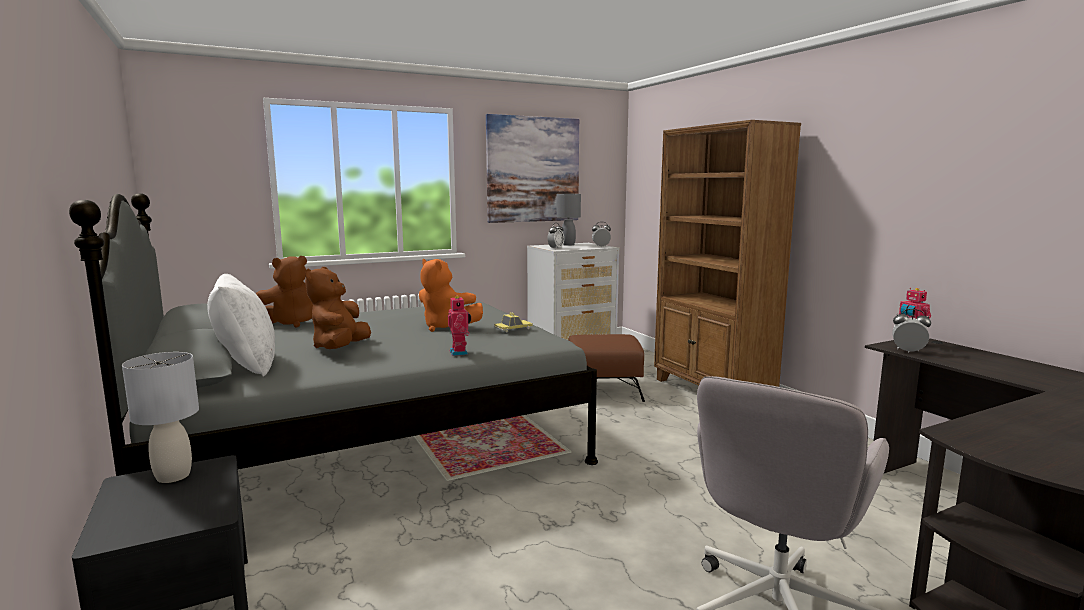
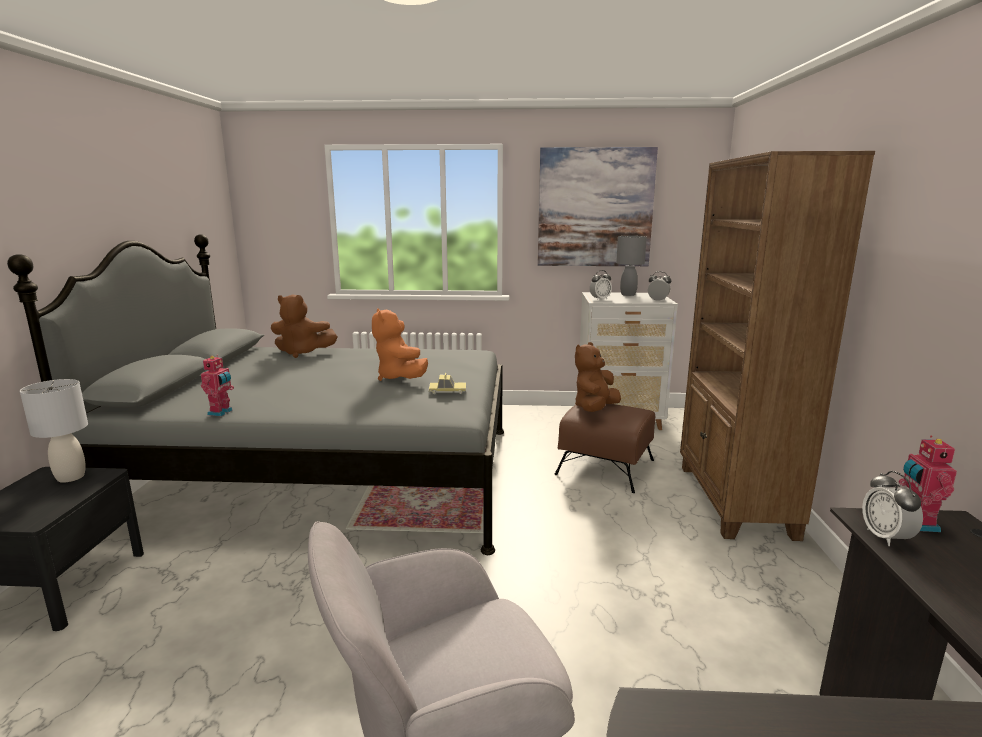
camera: 30 degrees right, 5 degrees up
white pillow [207,274,275,377] -> none
brown plush toy [305,267,371,349] -> brown plush toy moved to [575,342,621,412]
toy robot [448,295,471,356] -> toy robot moved to [201,355,234,416]
alarm clock [892,309,931,353] -> alarm clock turned 150 degrees counterclockwise [862,471,923,546]

